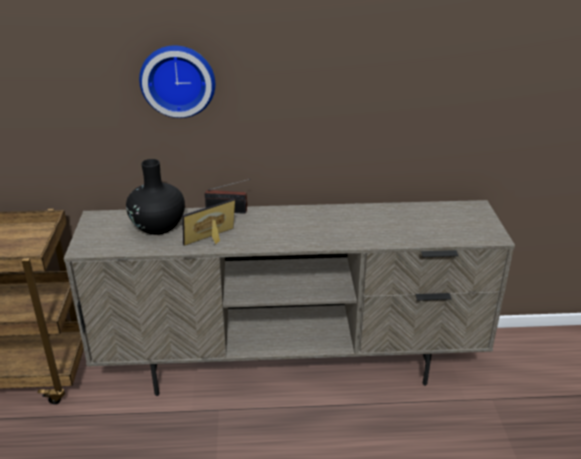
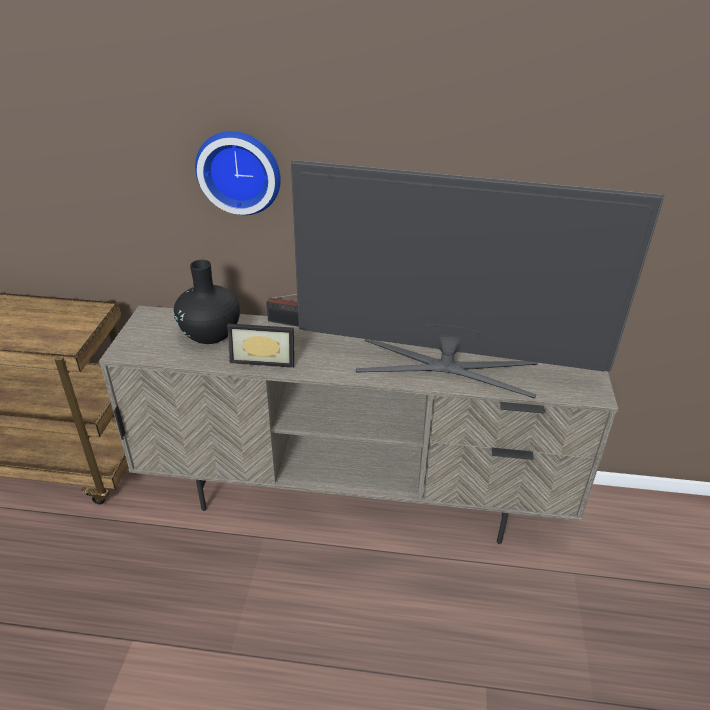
camera: 10 degrees right, 5 degrees up
picture frame [183,199,235,246] -> picture frame turned 150 degrees counterclockwise [227,323,294,368]
none -> television [291,160,664,398]

